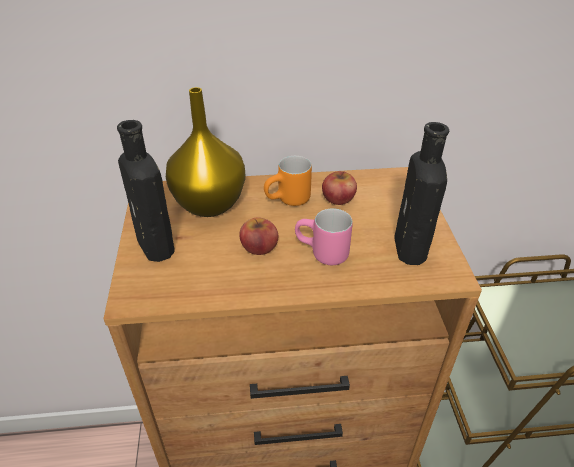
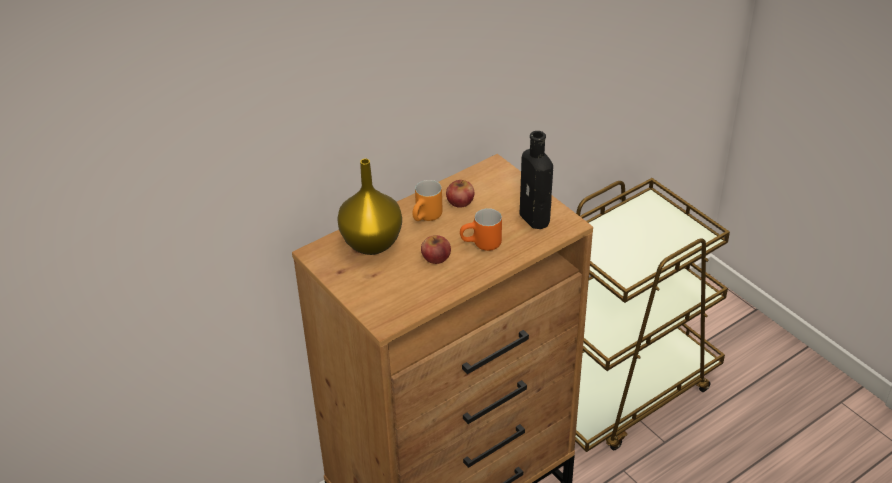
camera: 30 degrees left, 0 degrees up
black bottle [117,120,175,262] -> none
pink mug [295,208,353,265] -> orange mug [460,208,502,251]

